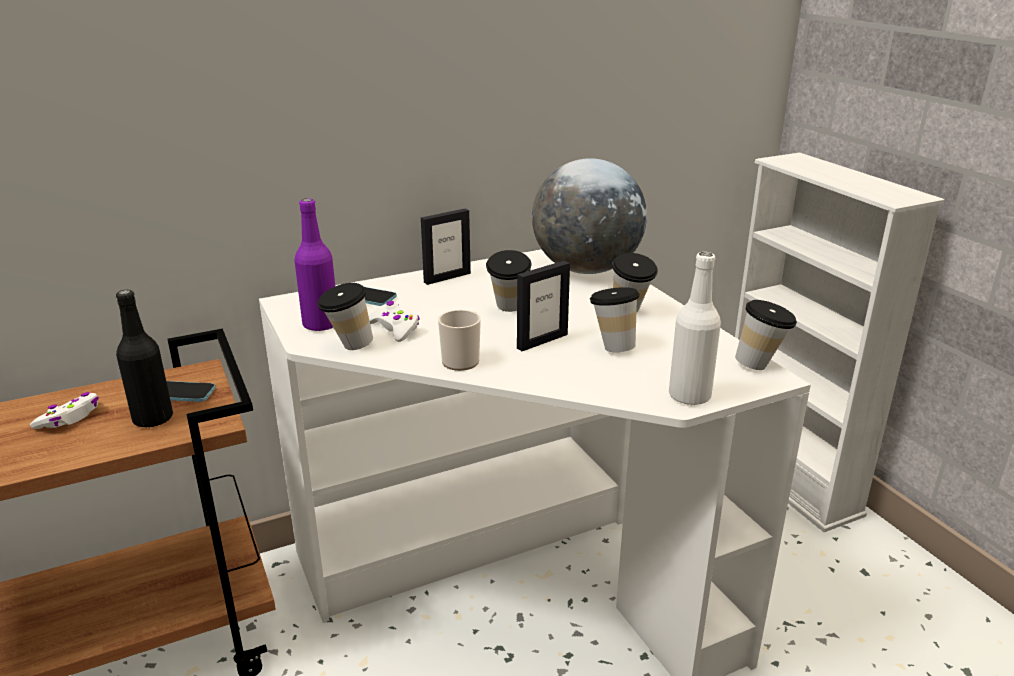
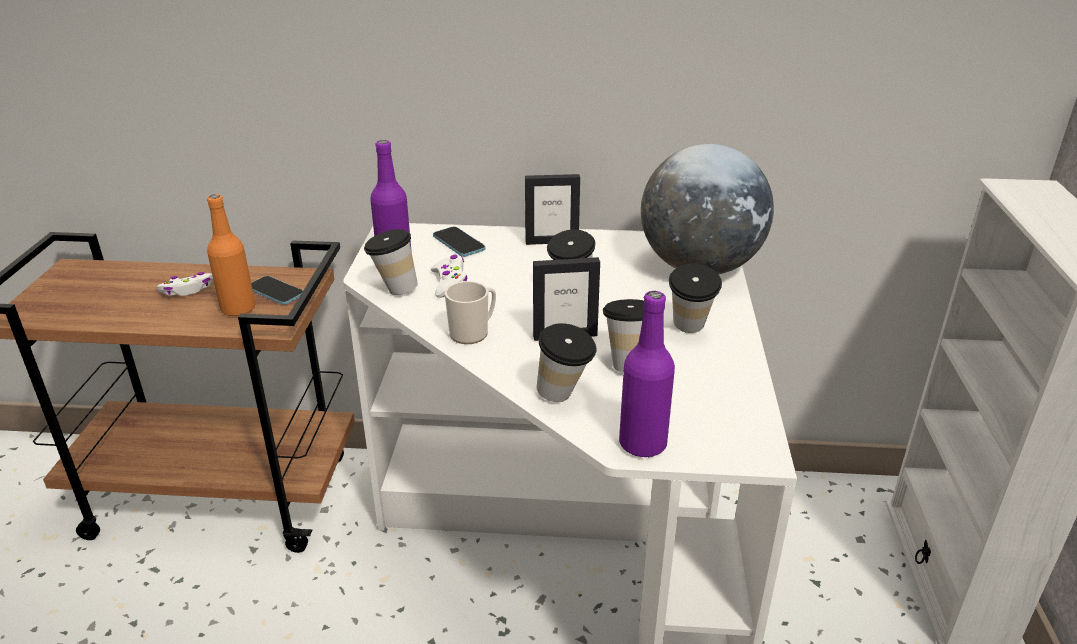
camera: 30 degrees right, 5 degrees up
black bottle [116,290,173,428] -> orange bottle [207,194,255,316]
white bottle [669,252,721,406] -> purple bottle [619,291,675,457]
cup [735,300,797,370] -> cup moved to [537,323,596,402]

